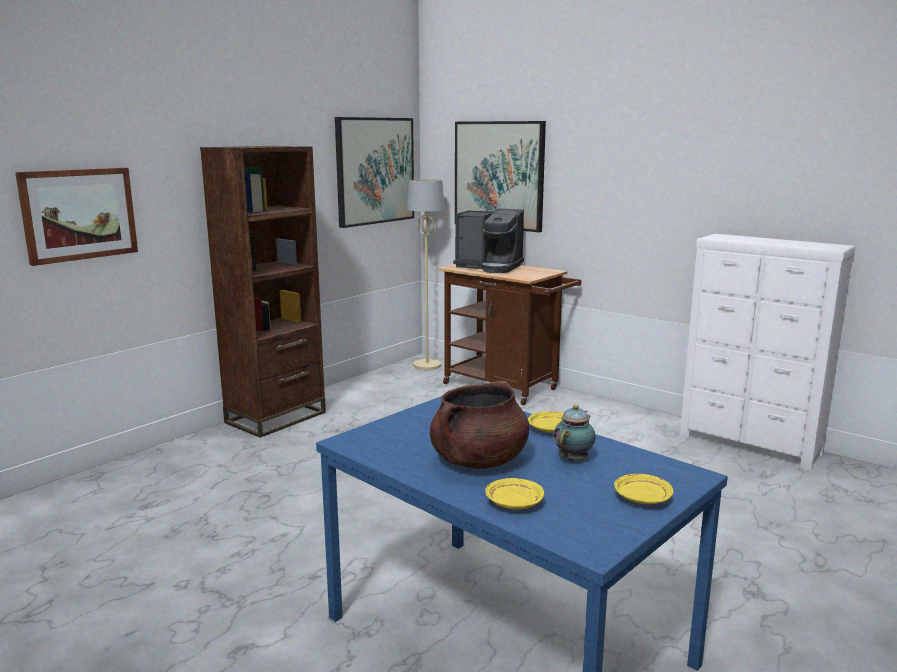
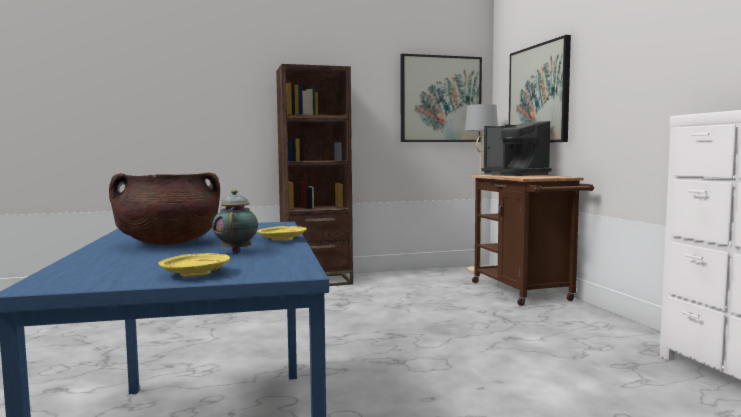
camera: 35 degrees right, 10 degrees down
picture [15,168,138,266] -> none
yellow plate [485,478,544,509] -> none
teapot [553,404,596,461] -> teapot turned 75 degrees counterclockwise [212,190,258,253]

